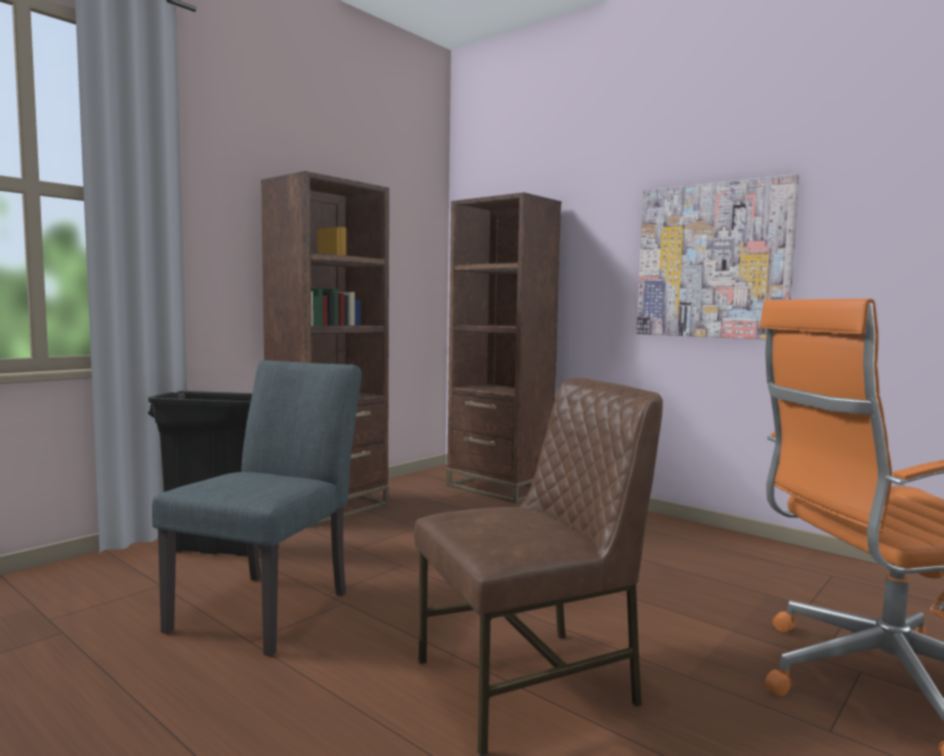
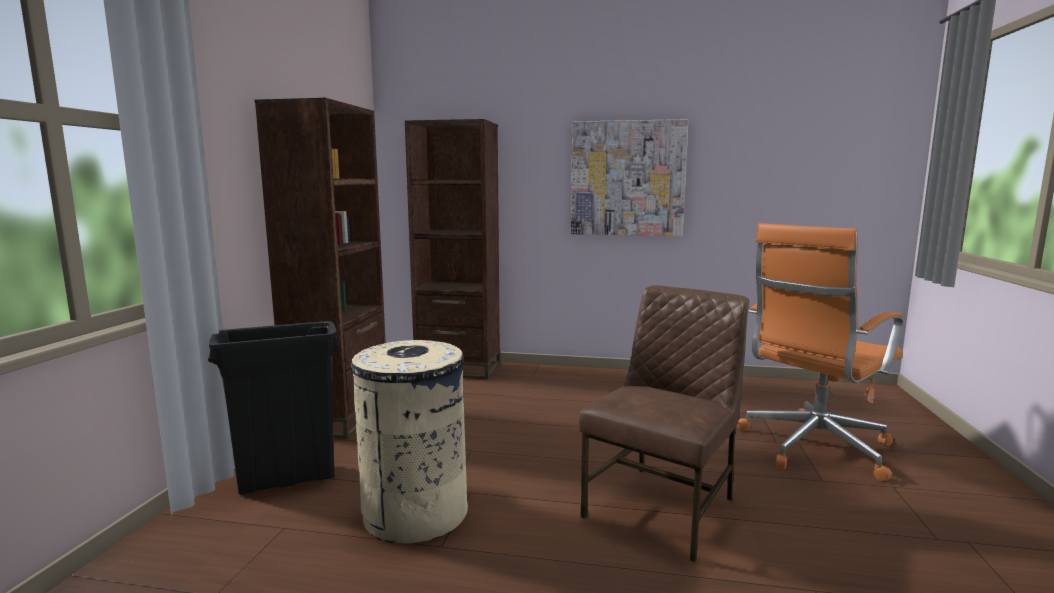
camera: 30 degrees left, 5 degrees up
grey chair [152,360,362,656] -> beige trash can [351,340,468,544]

